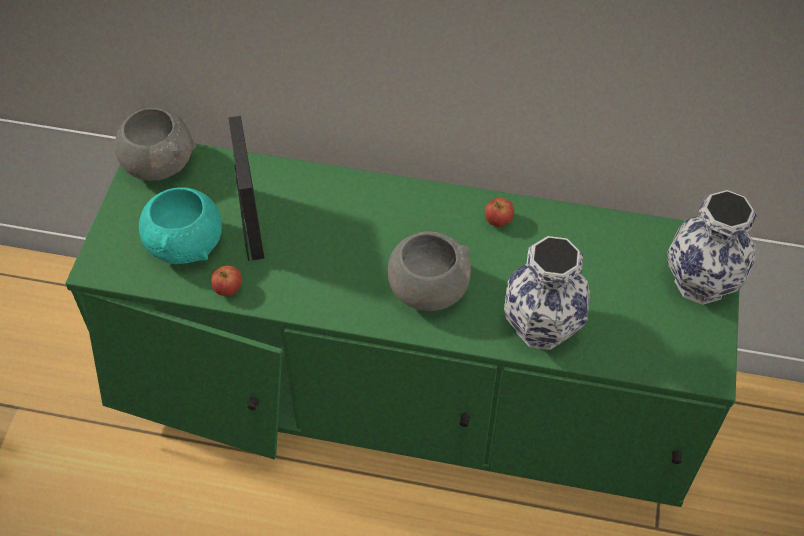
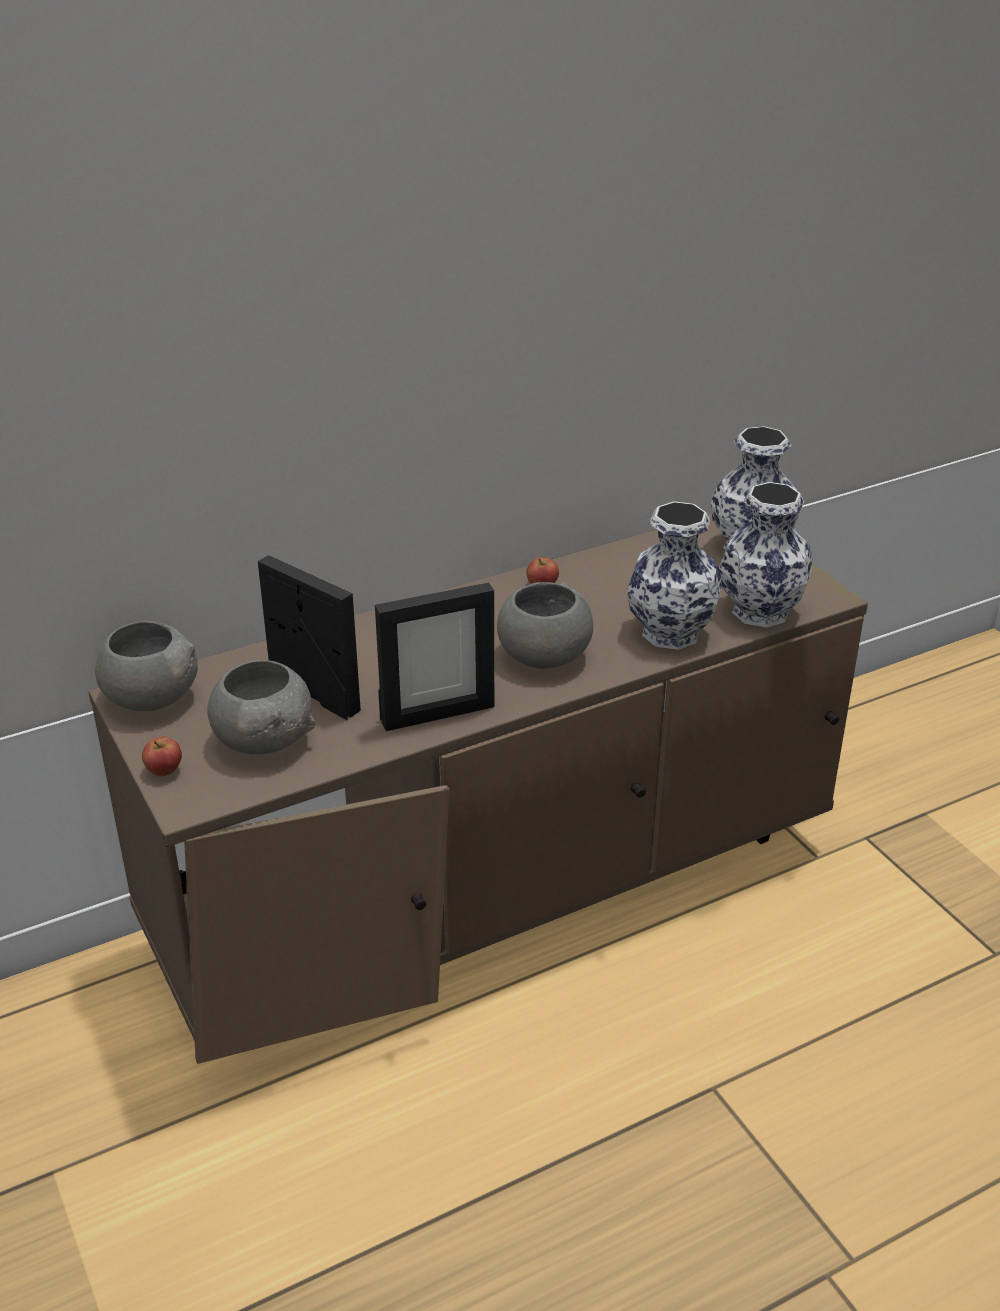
camera: 40 degrees left, 20 degrees down
green tv stand [65,144,739,507] -> brown tv stand [89,514,868,1064]
turquoise bowl [139,187,222,264] -> grey bowl [207,660,315,754]
apple [211,266,242,296] -> apple moved to [142,736,182,777]
none -> picture frame [375,583,494,731]
none -> vase [719,482,813,628]

